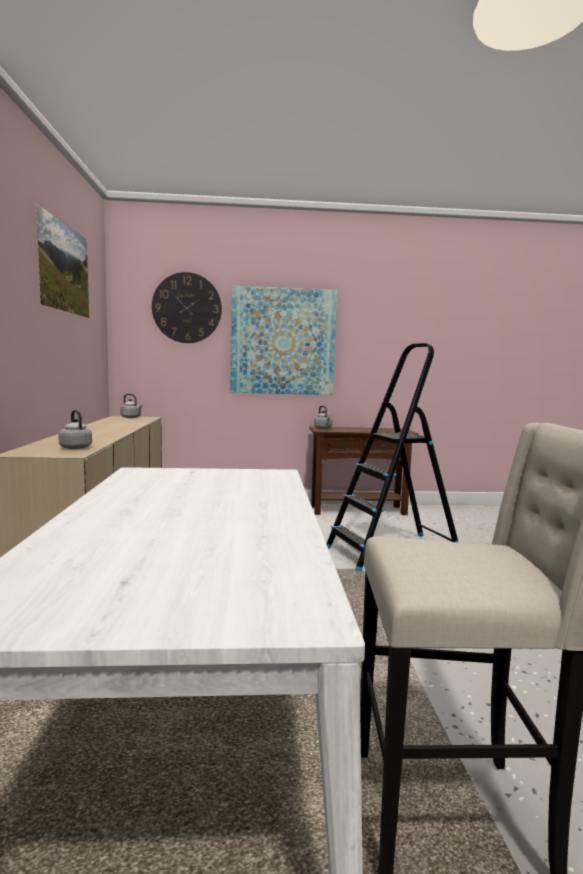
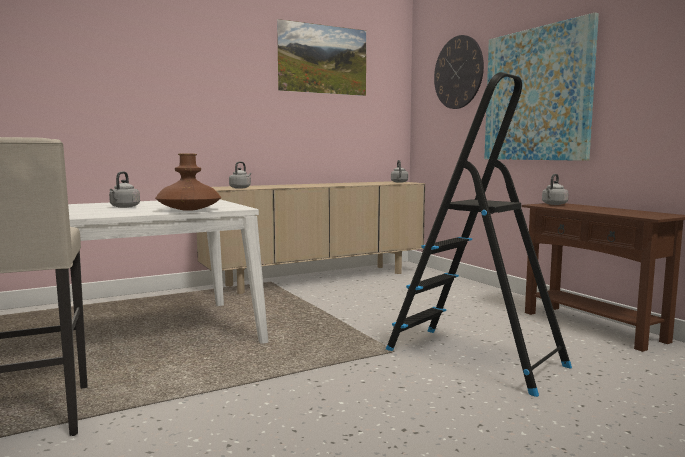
camera: 65 degrees right, 0 degrees up
none -> grey kettle [109,171,140,208]
none -> brown vase [155,153,221,211]

